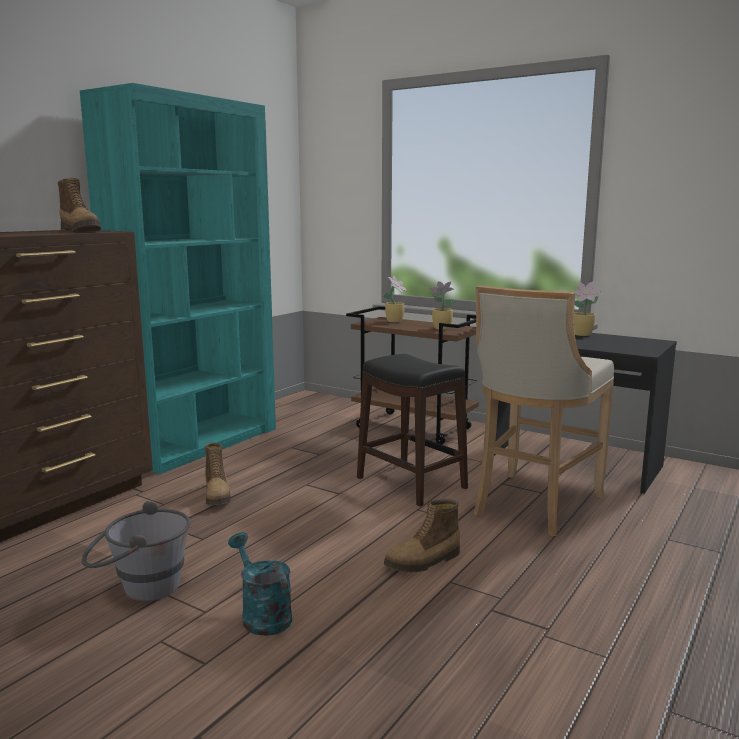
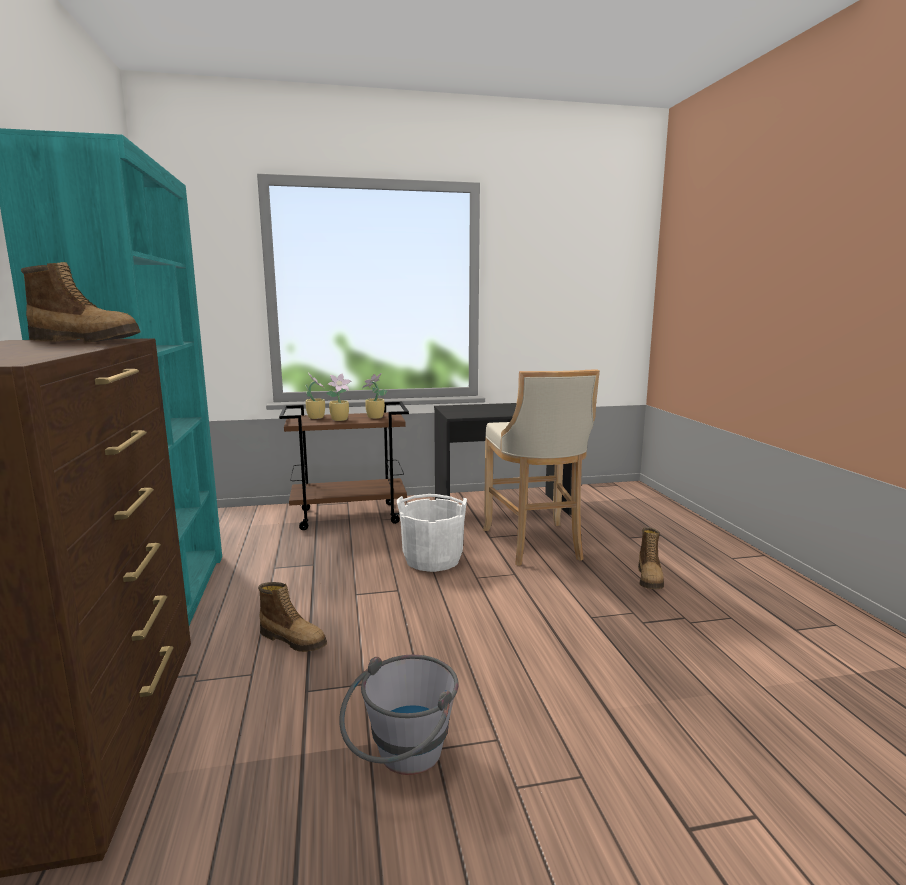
camera: 45 degrees left, 0 degrees up
turquoise watering can [228,532,292,636] -> none
black stool [357,354,468,506] -> white bucket [397,494,467,572]
boot [384,499,460,572] -> boot moved to [638,527,664,589]
potted plant [572,282,602,336] -> potted plant moved to [326,373,352,421]

